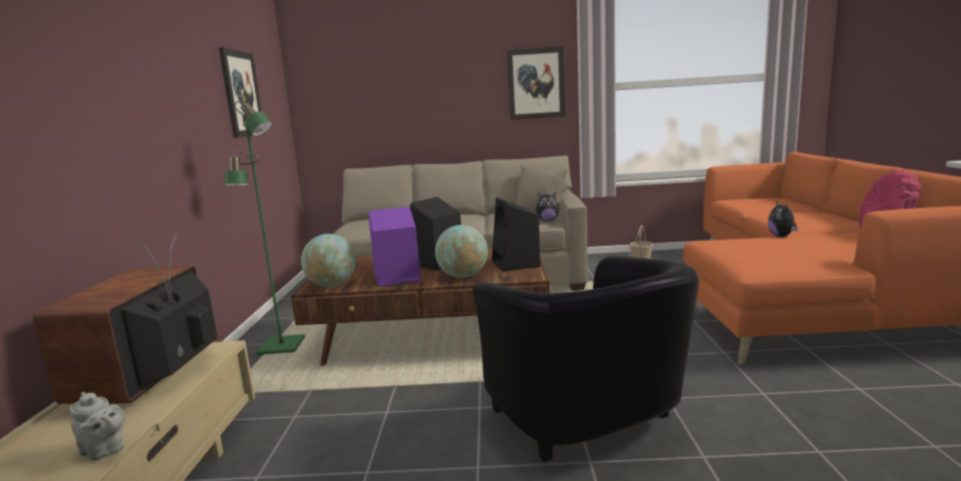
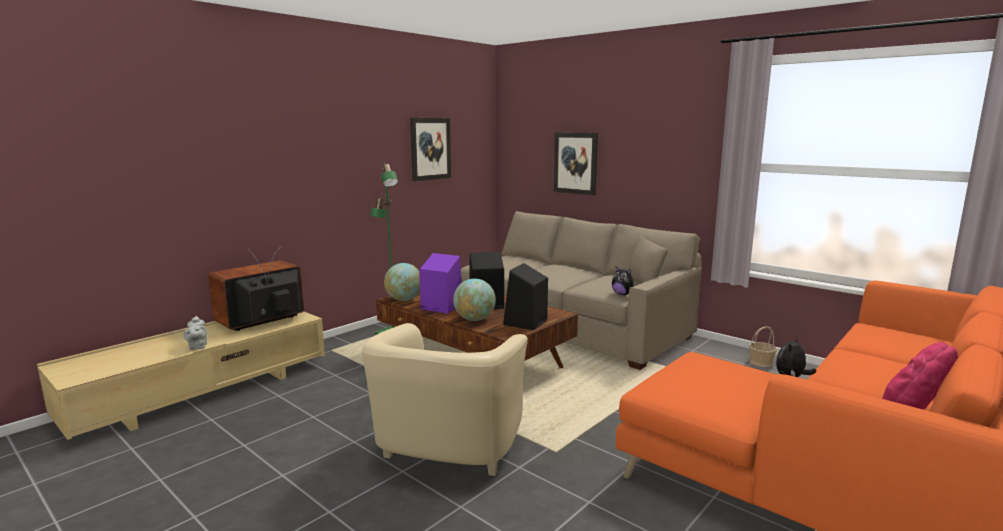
camera: 40 degrees right, 0 degrees up
black armchair [472,256,699,462] -> beige armchair [362,323,528,476]
picture [507,46,565,120] -> picture moved to [554,132,598,195]

